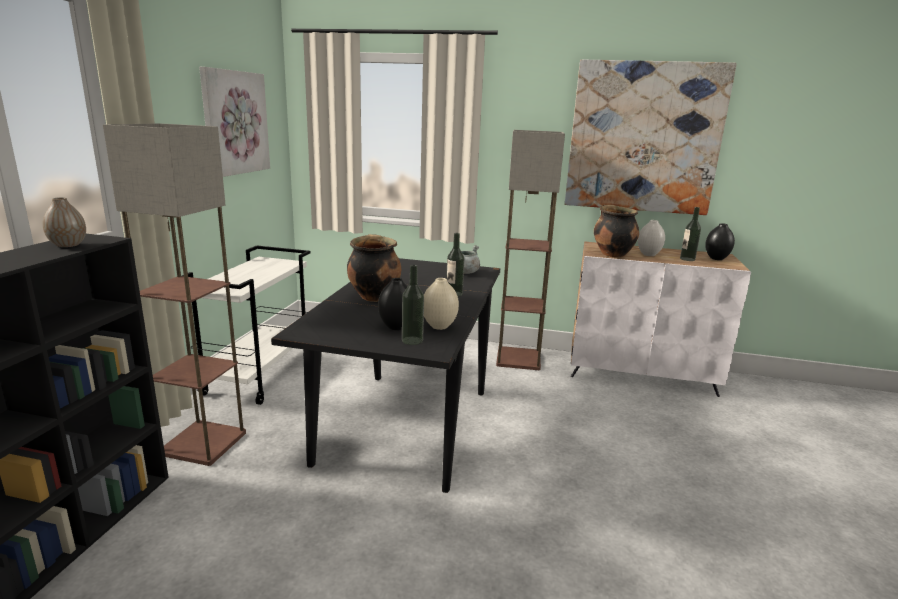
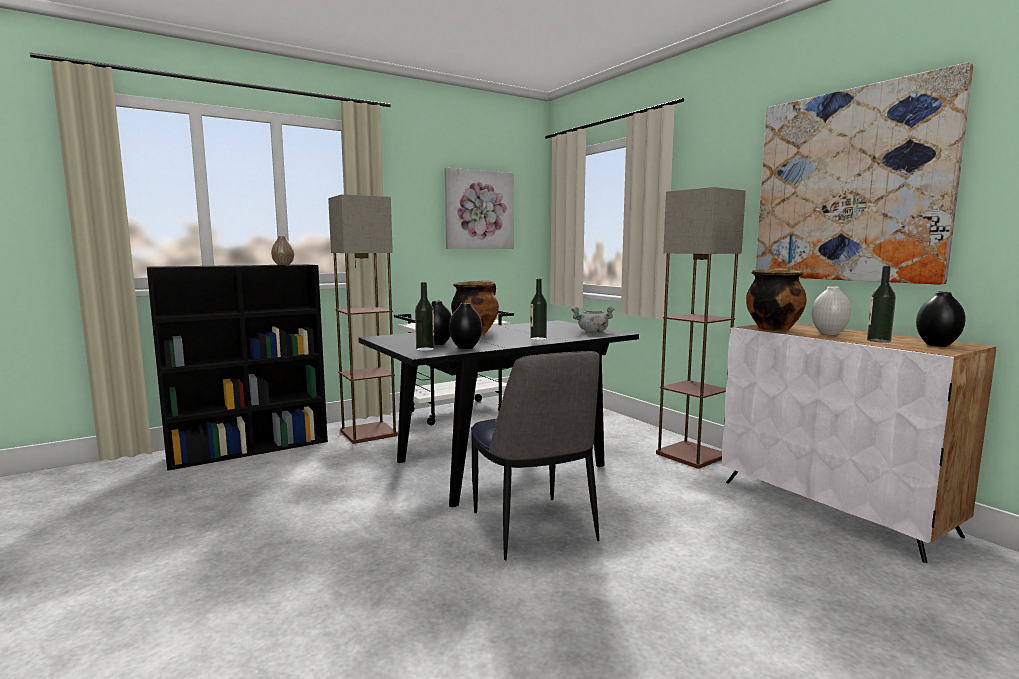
camera: 45 degrees right, 10 degrees down
beige vase [424,278,459,330] -> black vase [449,303,482,349]
none -> chair [471,351,600,560]

